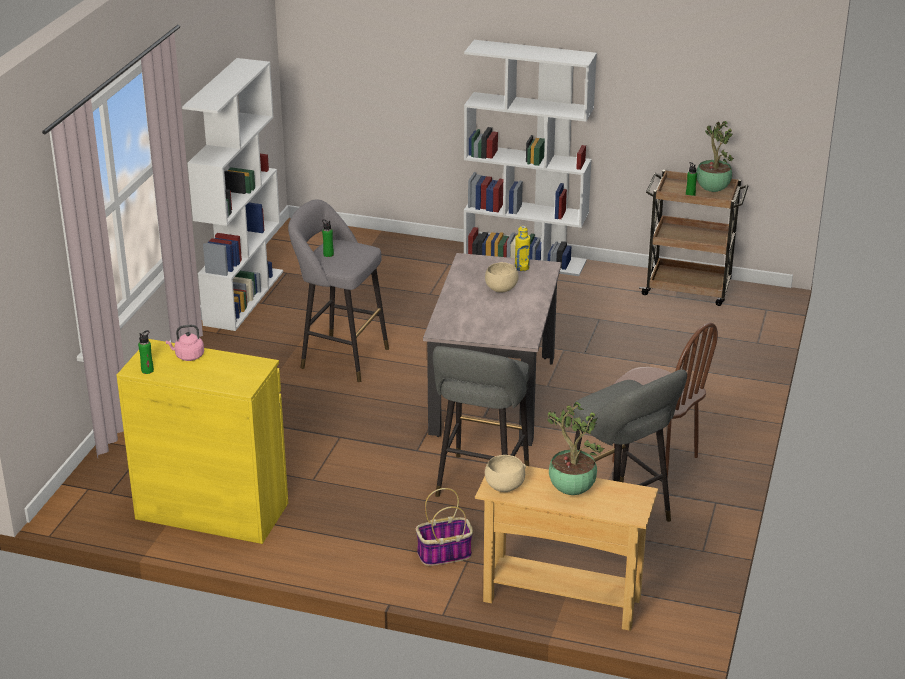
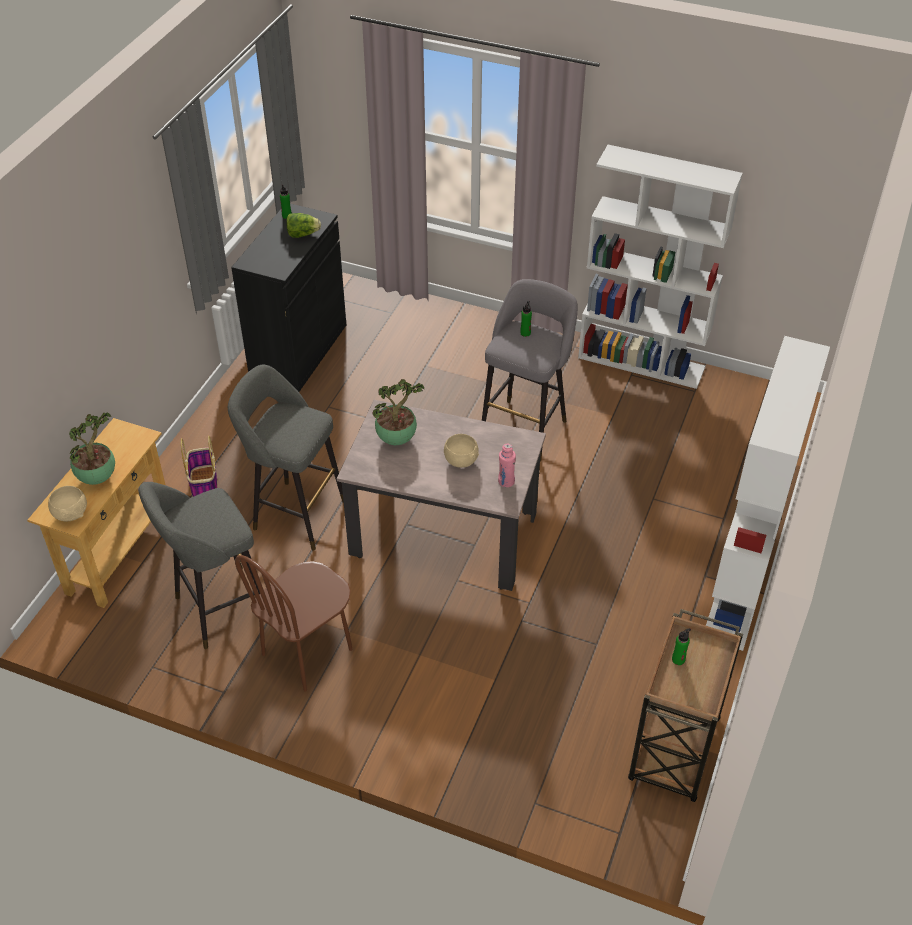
camera: 95 degrees right, 15 degrees up
yellow cabinet [117,339,288,544] -> black cabinet [231,204,346,392]
pink kettle [165,325,204,361] -> lettuce [287,213,321,238]
beige bowl [485,455,526,492] -> beige bowl moved to [48,486,87,521]
yellow bottle [515,226,530,271] -> pink bottle [498,443,516,487]
potted plant [696,121,734,192] -> potted plant moved to [373,379,425,445]

